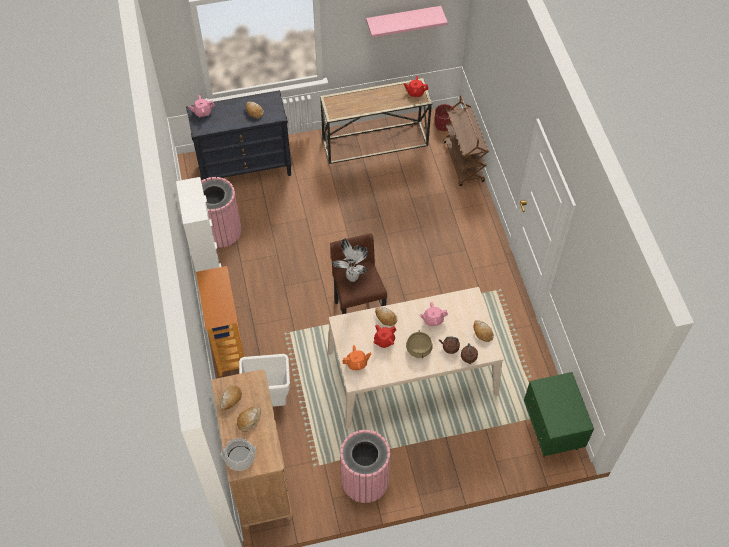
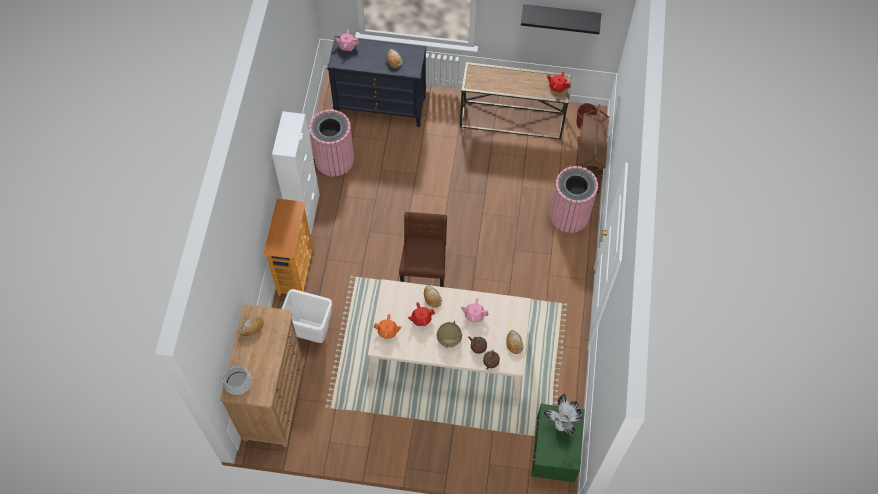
camera: 20 degrees right, 5 degrees up
bread [237,407,261,432] -> none
potted plant [332,238,368,282] -> potted plant moved to [544,394,582,435]
pink trash can [340,430,391,503] -> pink trash can moved to [549,166,598,233]
pink shelf [366,6,448,37] -> black shelf [521,4,601,34]

